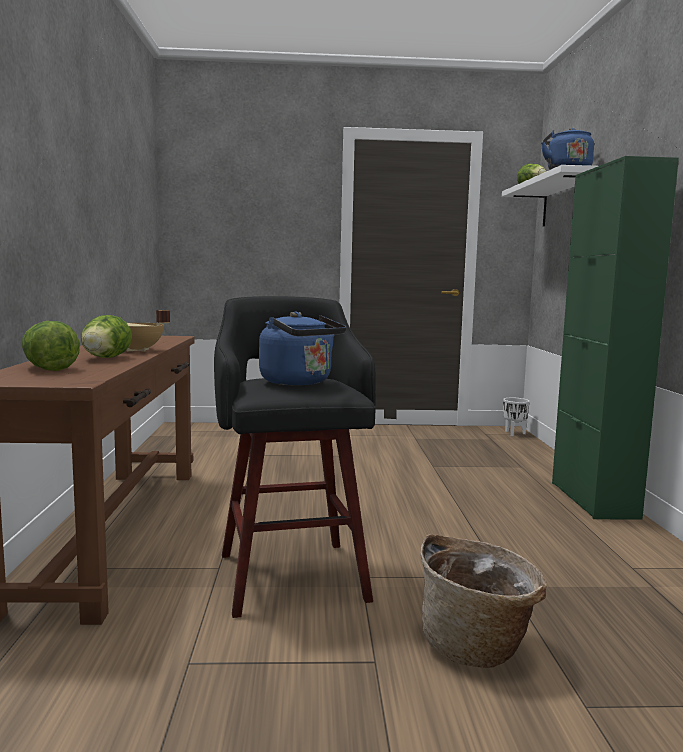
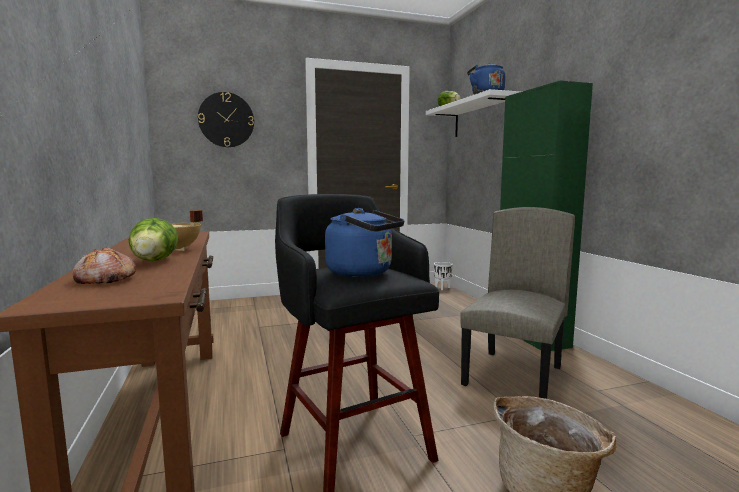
camera: 15 degrees left, 0 degrees up
lettuce [22,321,80,371] -> bread [72,247,136,284]
none -> wall clock [198,92,254,147]
none -> beige chair [460,207,575,399]

